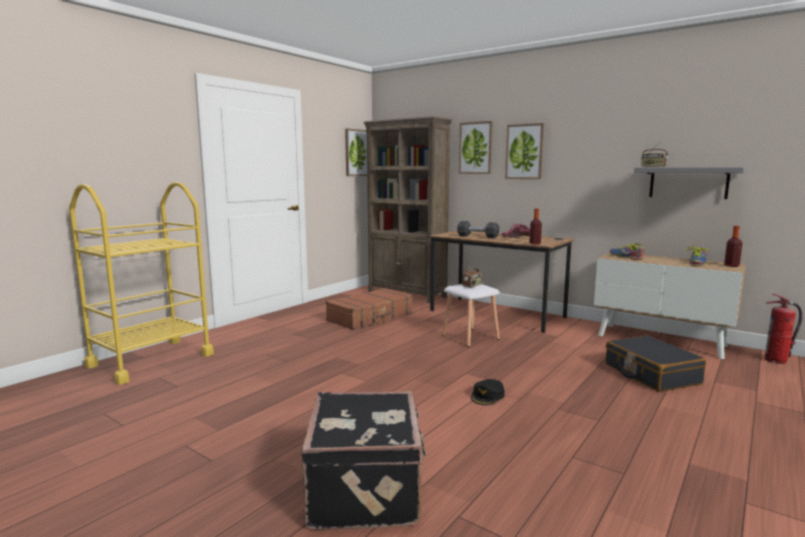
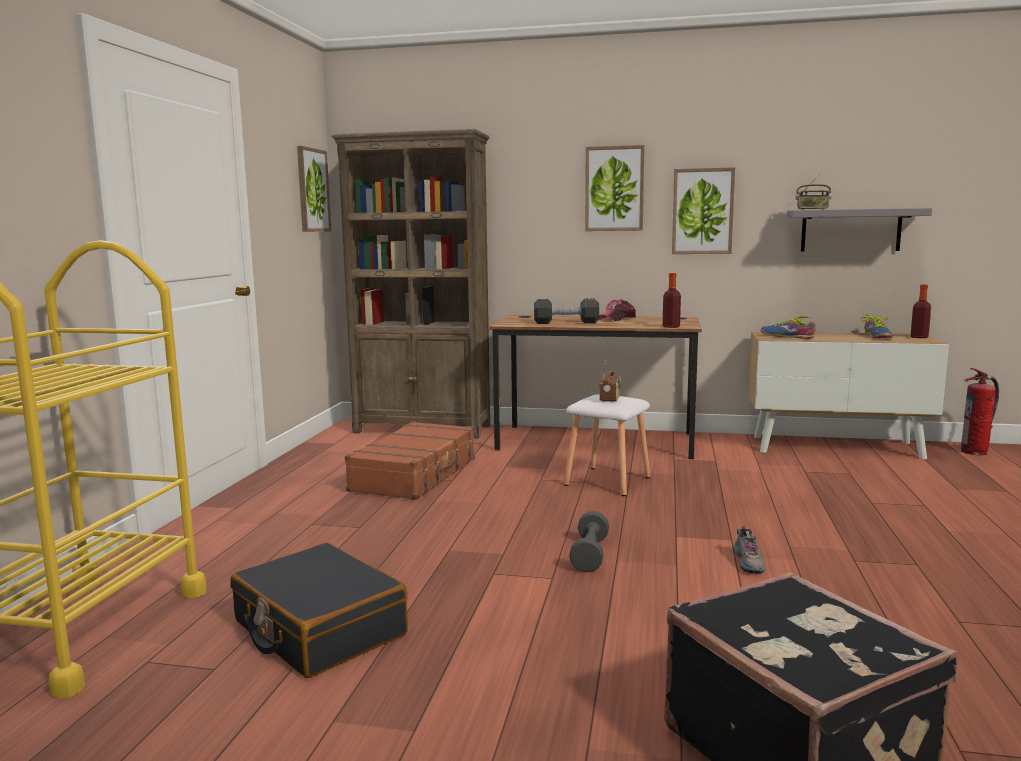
camera: 25 degrees left, 0 degrees up
picture [459,121,493,174] -> picture moved to [672,167,735,254]
black cap [471,379,505,405] -> shoe [733,526,766,574]
black suitcase [605,335,706,392] -> black suitcase moved to [230,543,408,678]
none -> grey dumbbell [569,511,609,572]

